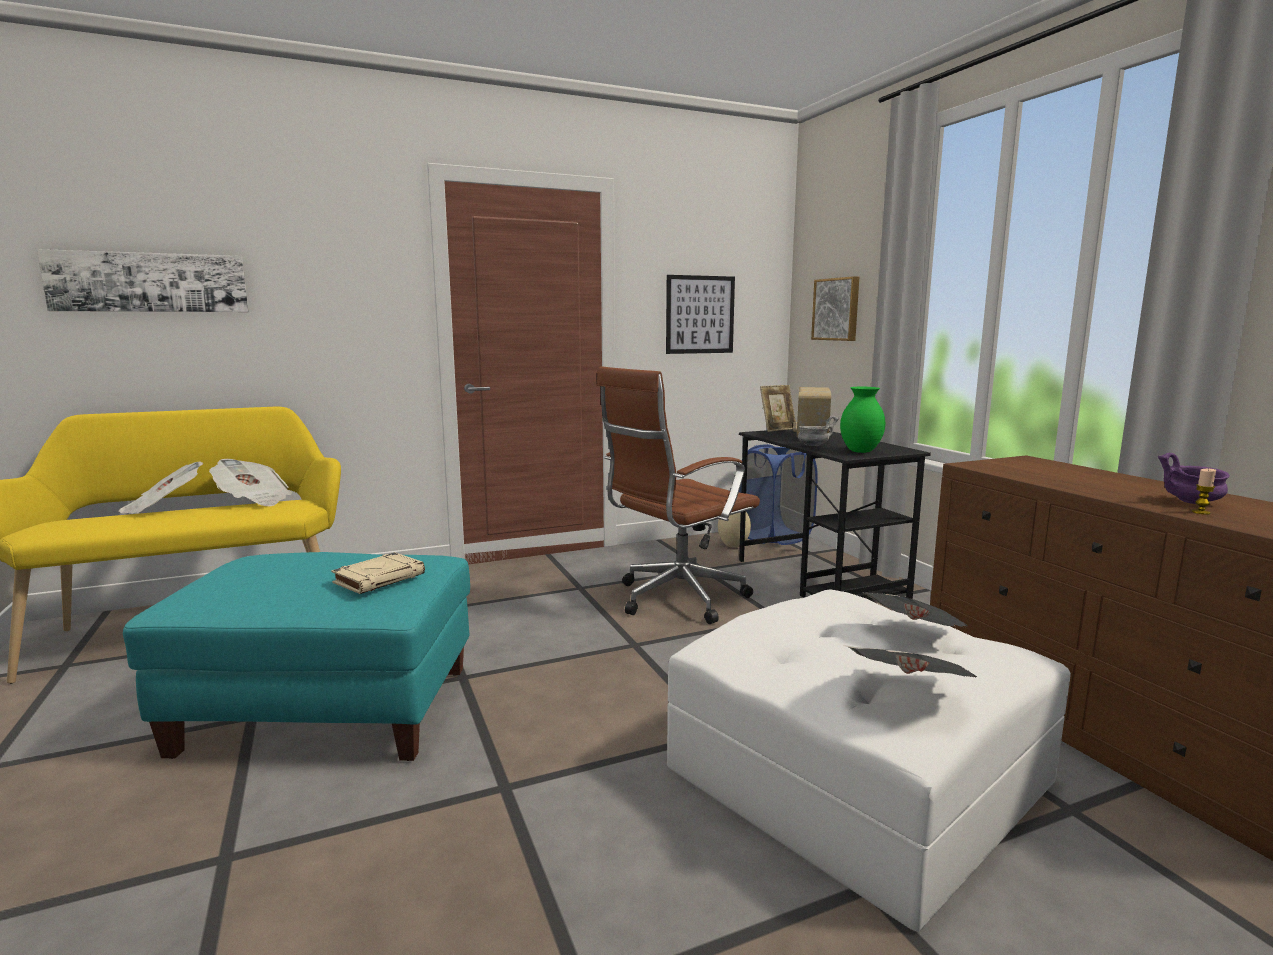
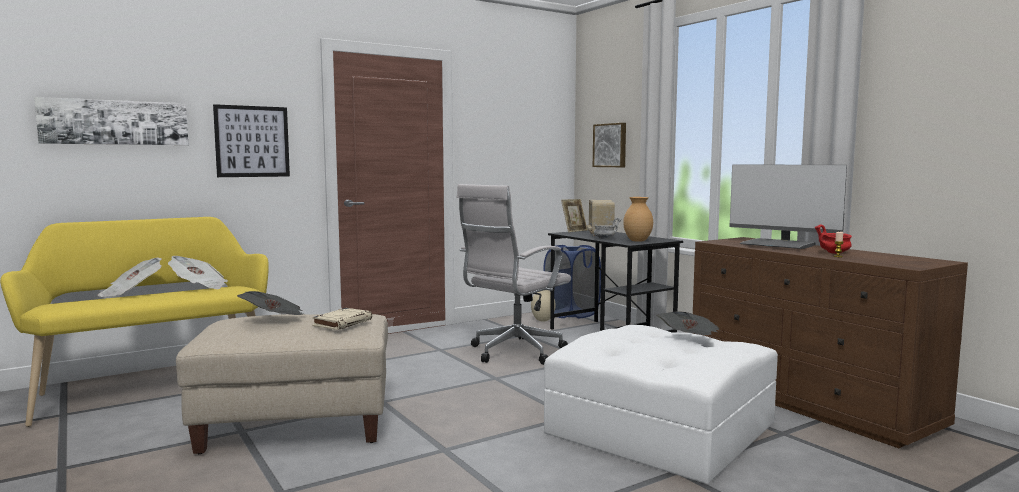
camera: 10 degrees left, 5 degrees down
turquoise ottoman [123,552,470,761] -> beige ottoman [176,314,388,454]
brown office chair [596,366,760,624] -> white office chair [457,184,571,365]
picture [666,275,735,354] -> picture moved to [213,104,290,177]
green vase [840,387,885,453] -> brown vase [623,197,653,242]
newspaper [844,645,977,677] -> newspaper moved to [237,291,303,315]
purple bowl [1158,453,1230,504] -> red bowl [815,225,852,254]
none -> monitor [729,164,847,249]

